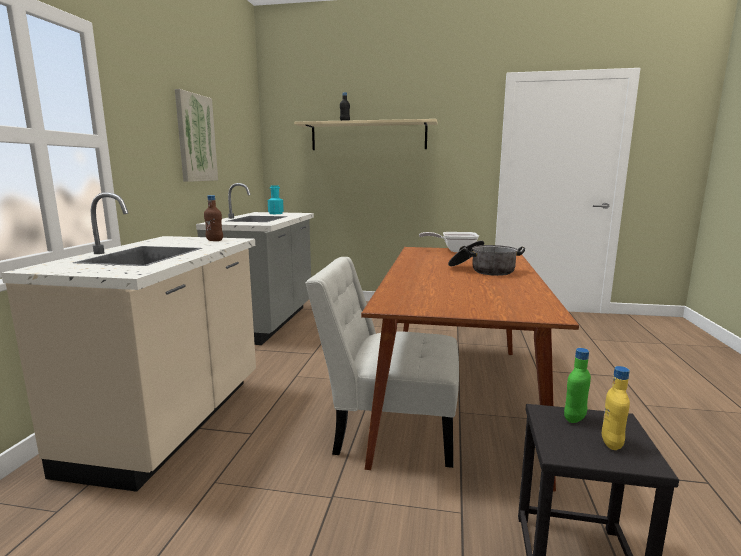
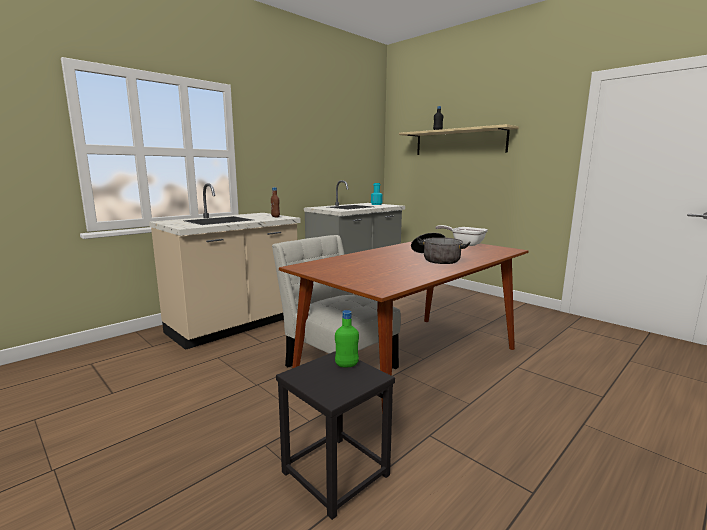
camera: 35 degrees right, 0 degrees up
picture [175,89,218,182] -> none
yellow bottle [602,366,630,450] -> none

